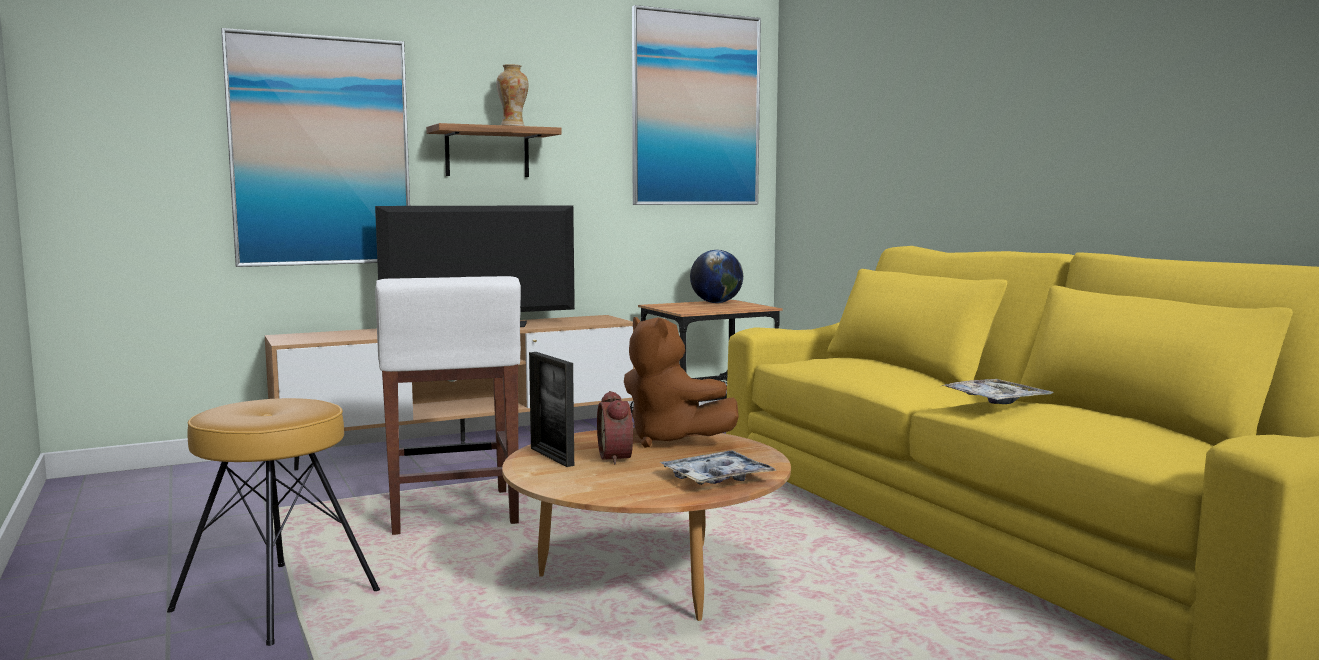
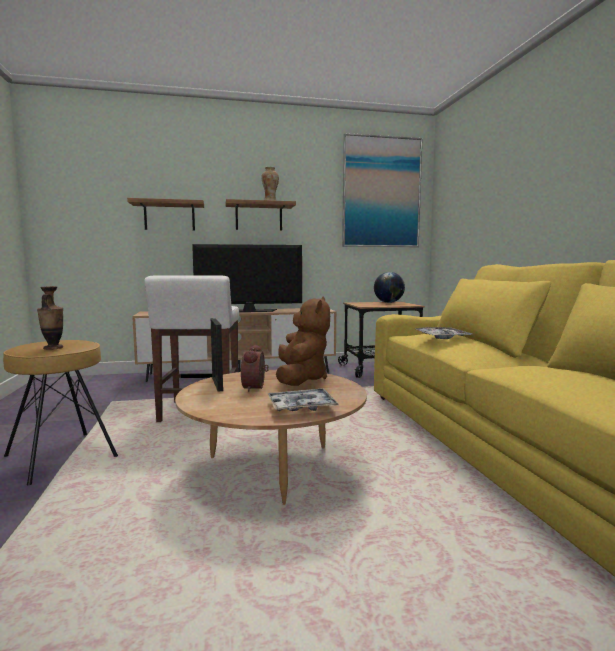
camera: 15 degrees right, 0 degrees up
picture [221,28,410,267] -> shelf [127,198,204,231]
brown plush toy [624,317,739,448] -> brown plush toy turned 150 degrees counterclockwise [276,296,330,386]
tray [943,379,1053,404] -> tray moved to [415,327,472,339]
none -> vase [37,286,63,350]

